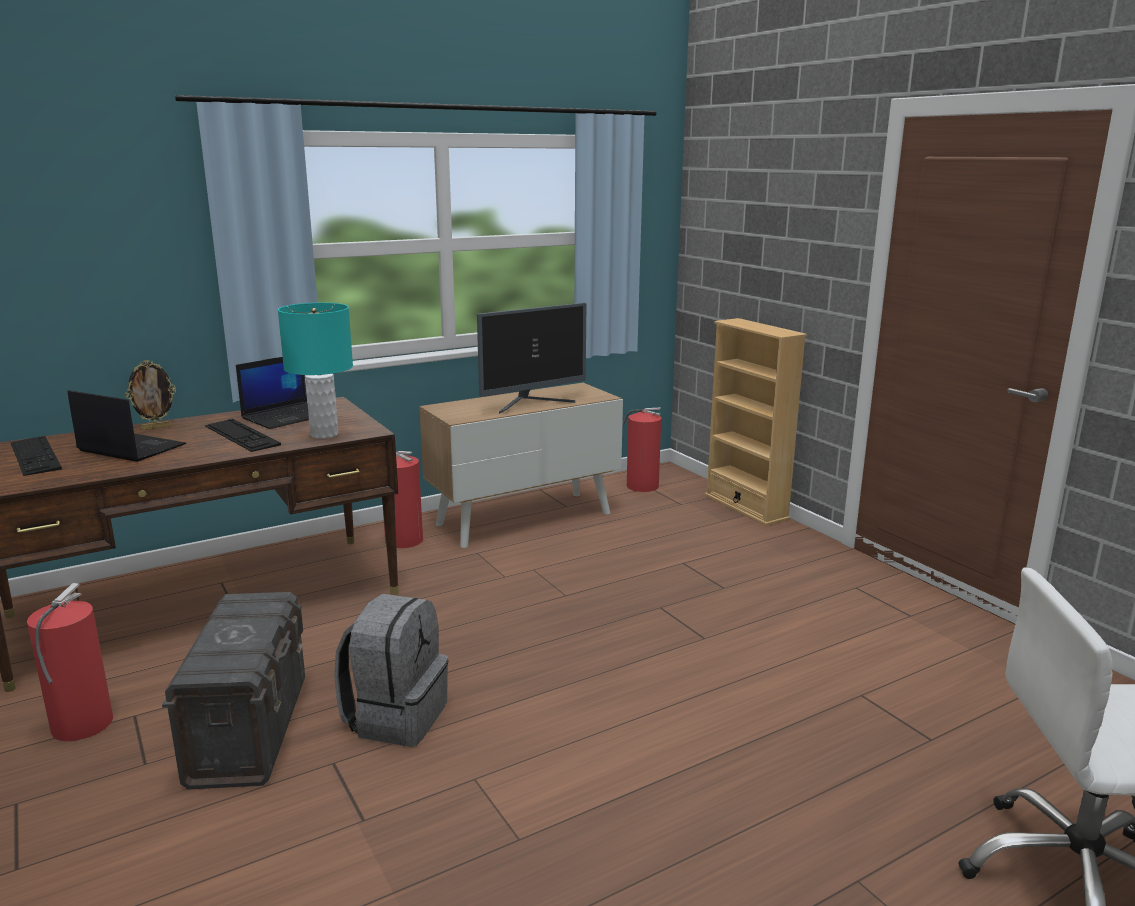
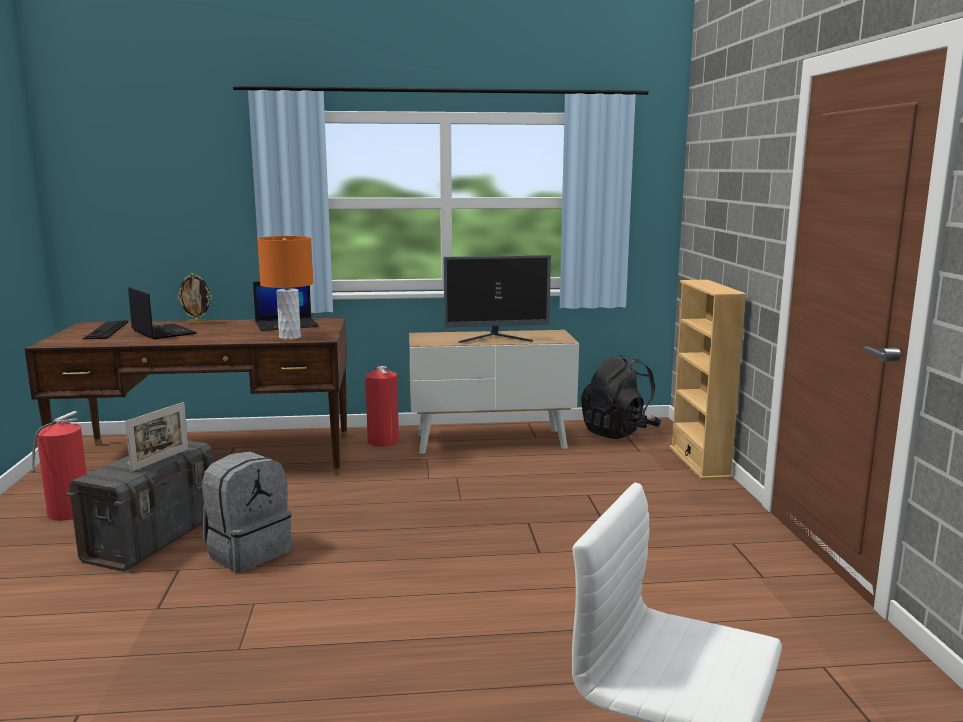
camera: 25 degrees right, 5 degrees down
keyboard [205,419,281,452] -> none
turquoise table lamp [278,303,353,439] -> orange table lamp [257,236,313,340]
fire extinguisher [622,407,661,492] -> black backpack [581,355,661,439]
none -> picture frame [125,402,189,472]

